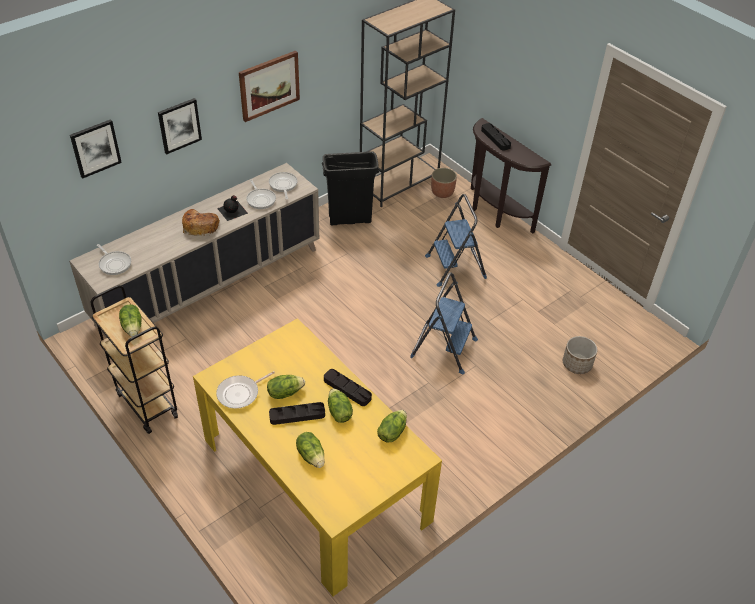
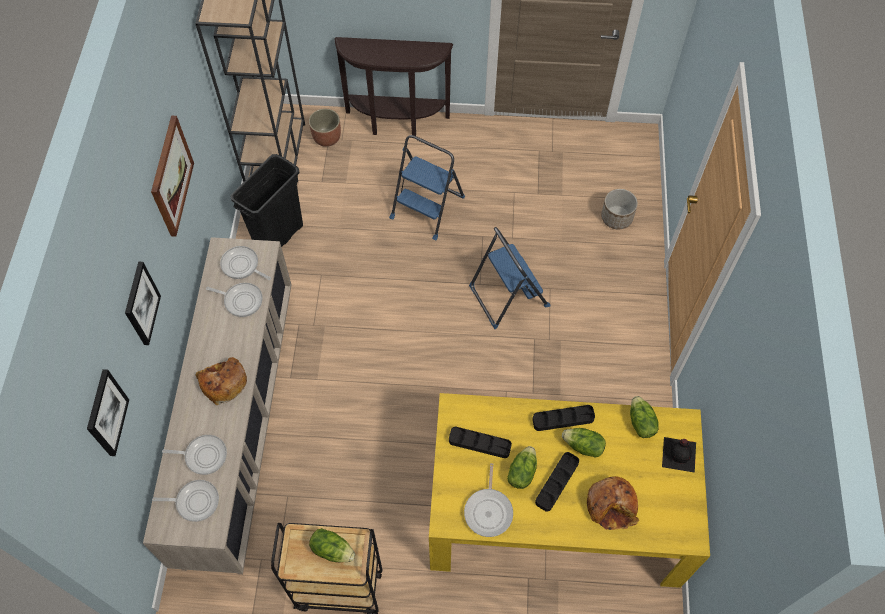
camera: 45 degrees left, 15 degrees up
black bottle [217,195,248,221] -> black bottle moved to [662,437,696,473]
lettuce [296,432,325,468] -> bread [587,476,639,530]
black tray [481,123,511,151] -> black tray moved to [449,427,512,458]
none -> frying pan [162,435,227,475]

